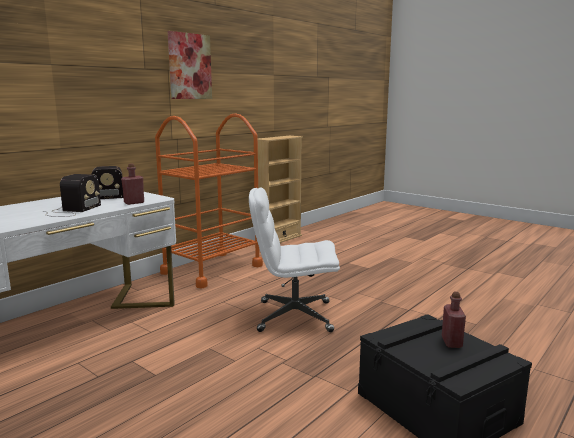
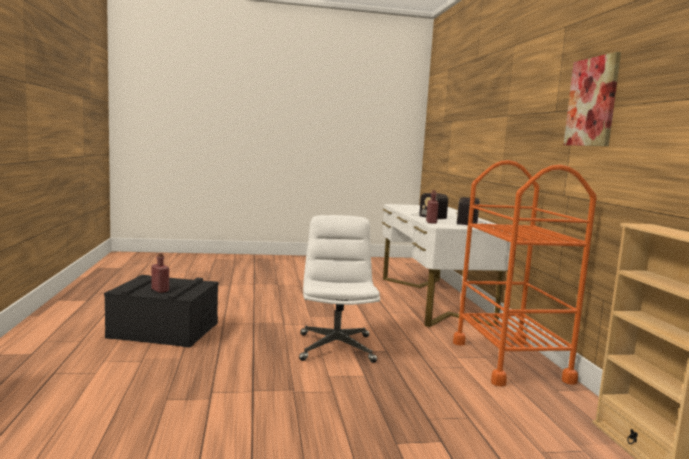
camera: 130 degrees right, 5 degrees down
white office chair [249,187,340,332] -> white office chair turned 45 degrees counterclockwise [299,215,380,363]

